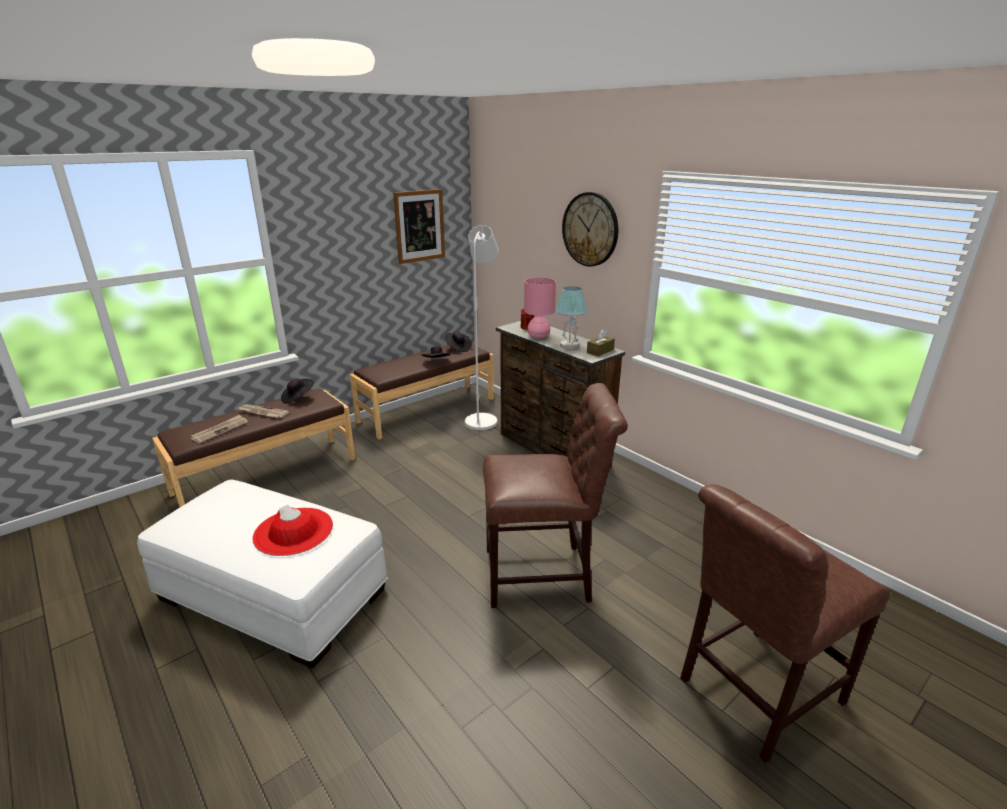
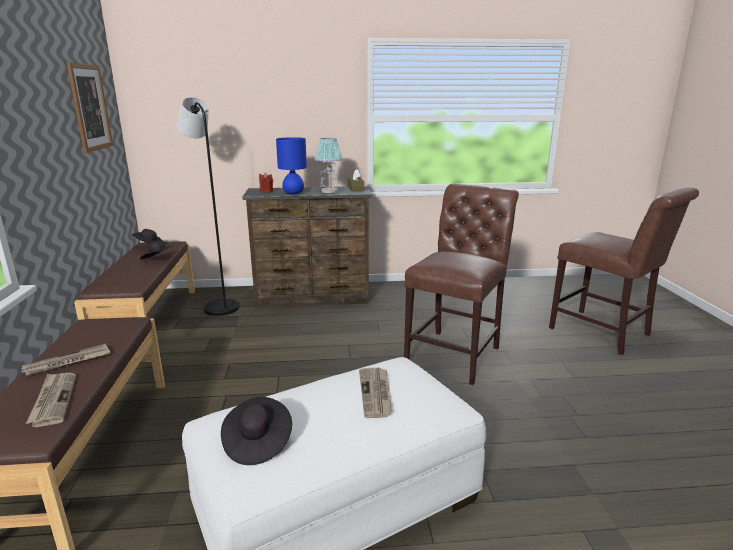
camera: 55 degrees left, 5 degrees down
red hat [253,505,333,556] -> newspaper [359,367,392,418]
black hat [281,378,314,404] -> black hat moved to [221,397,292,465]
white floor lamp [465,225,499,430] -> black floor lamp [176,97,239,316]
pink table lamp [524,277,556,339] -> blue table lamp [276,137,307,194]
wall clock [562,192,618,267] -> none
brown chair [680,484,890,763] -> brown chair turned 45 degrees counterclockwise [549,188,699,355]

